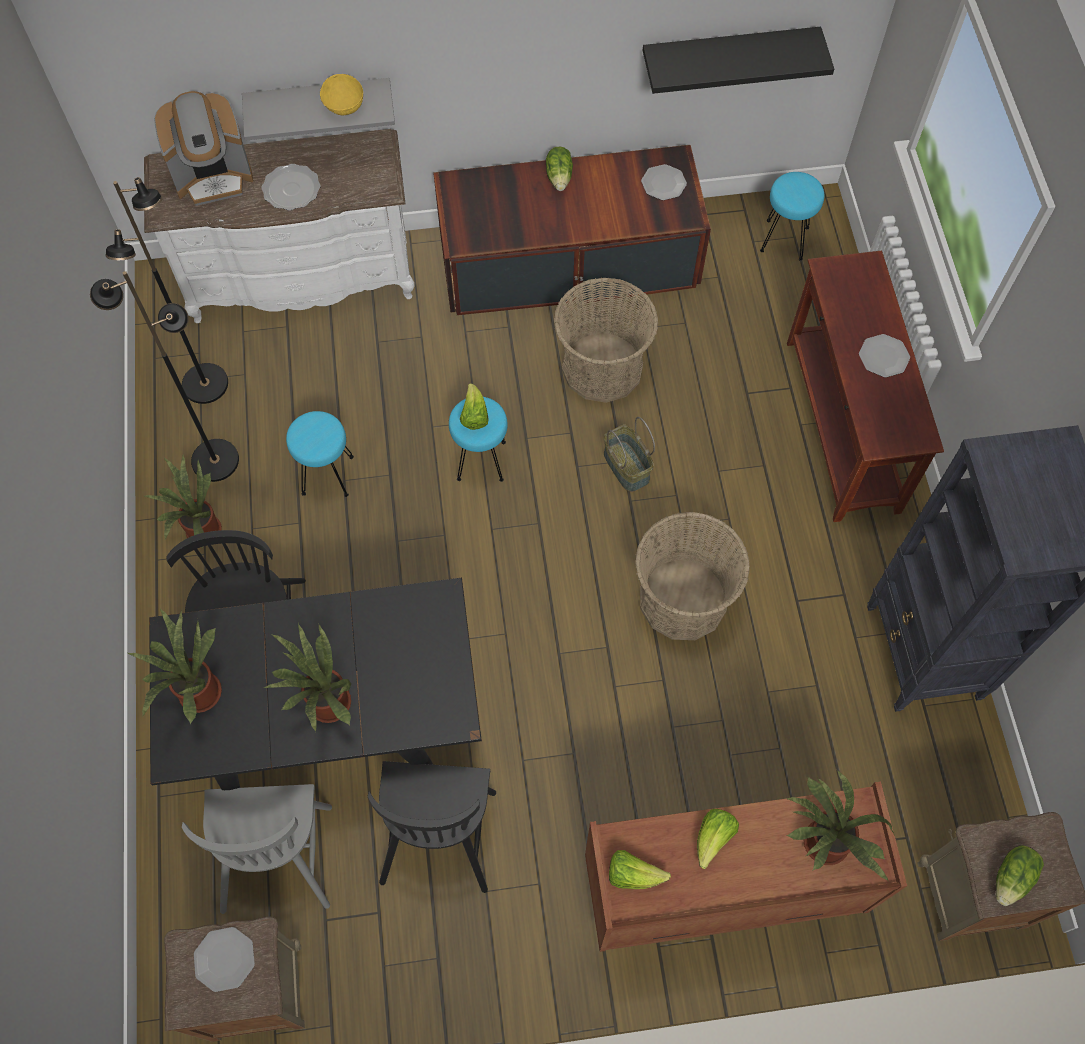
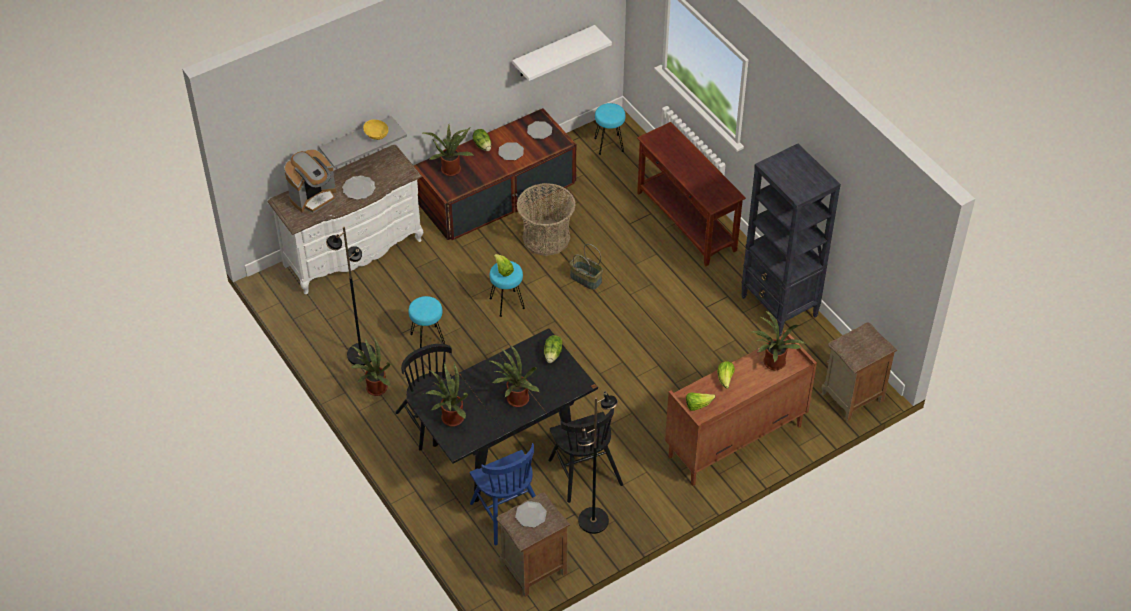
camera: 25 degrees left, 15 degrees down
black floor lamp [105,177,228,404] -> black floor lamp moved to [578,391,618,534]
grey chair [182,784,332,914] -> blue chair [470,443,536,545]
basket [635,512,750,640] -> none
black shelf [643,27,834,94] -> white shelf [512,25,612,81]
plate [859,334,910,377] -> plate moved to [498,142,524,160]
lettuce [996,845,1044,906] -> lettuce moved to [544,335,563,363]
none -> potted plant [423,125,474,176]

